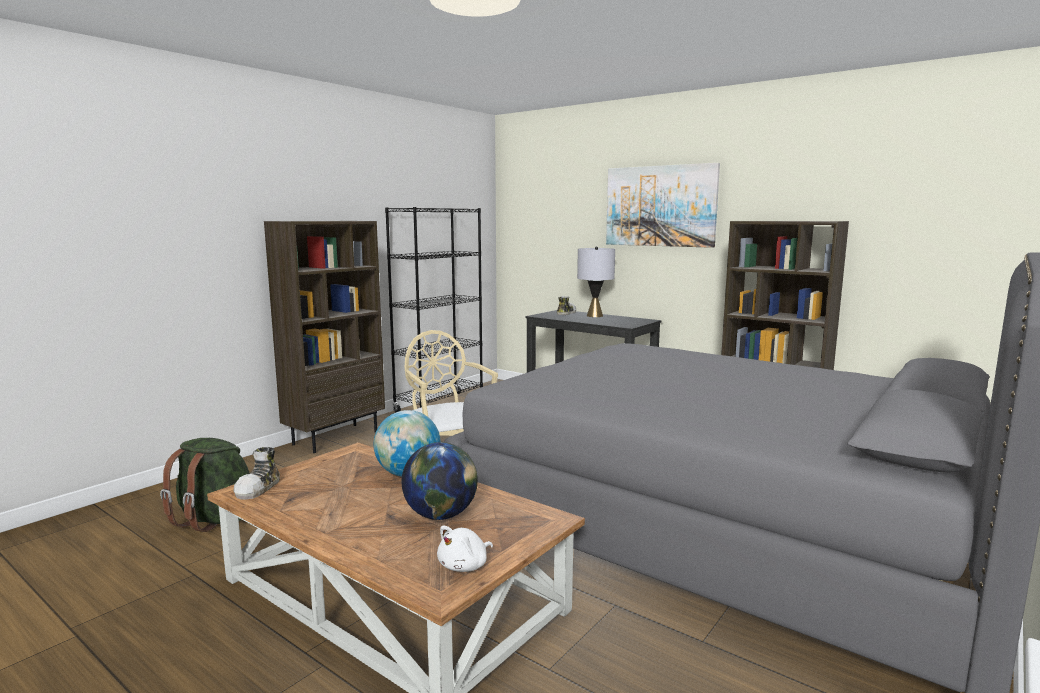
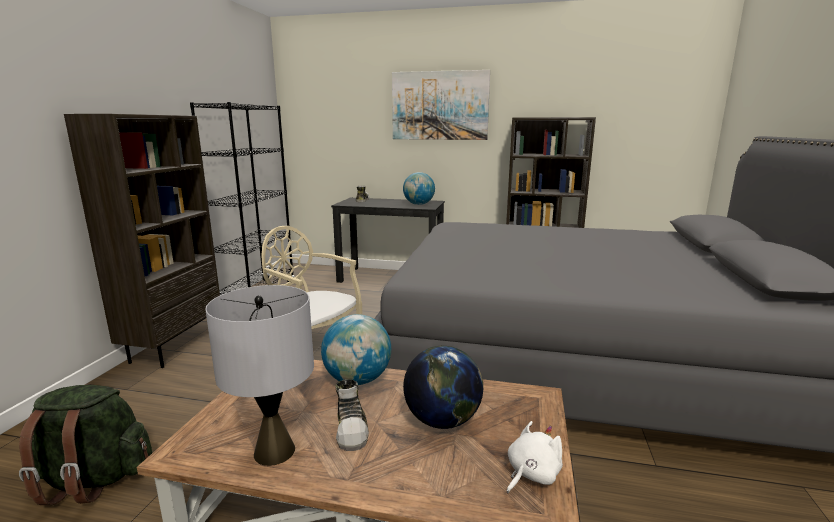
camera: 25 degrees left, 5 degrees up
shoe [233,447,280,500] -> shoe moved to [335,379,369,451]
white plush toy [437,525,493,572] -> white plush toy turned 150 degrees counterclockwise [507,421,563,494]
grey table lamp [577,246,615,317] -> grey table lamp moved to [205,285,314,466]
none -> globe [403,172,435,205]

